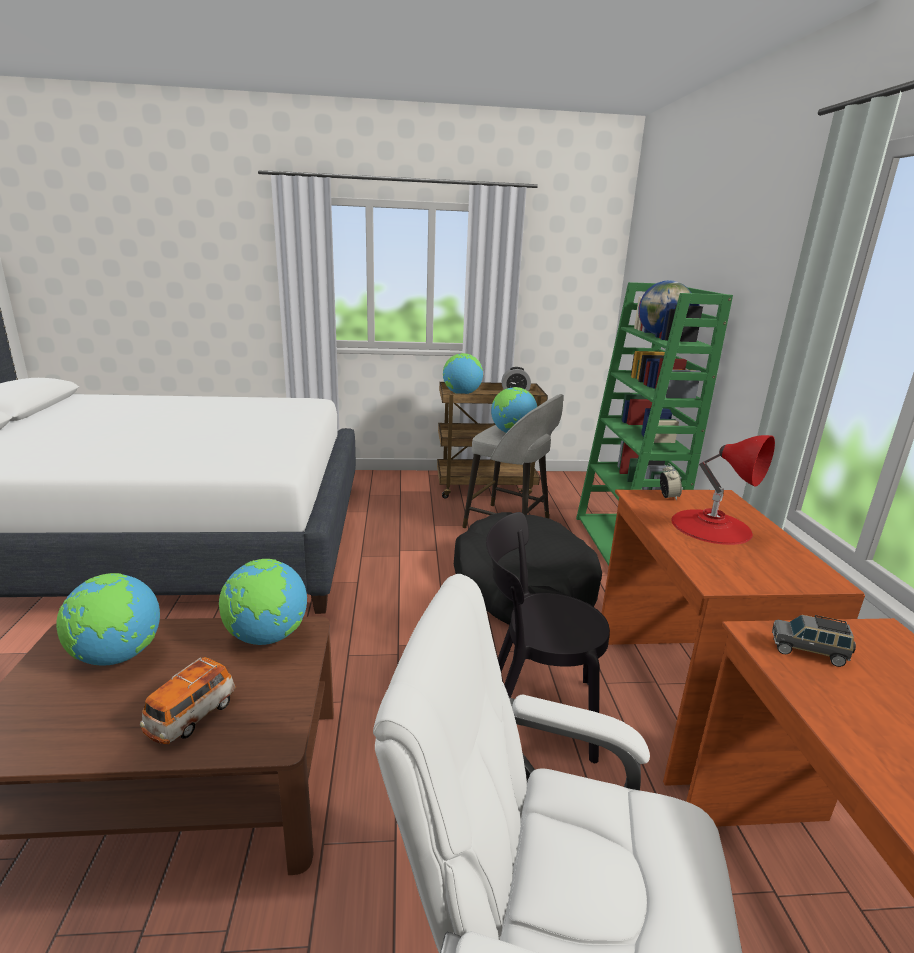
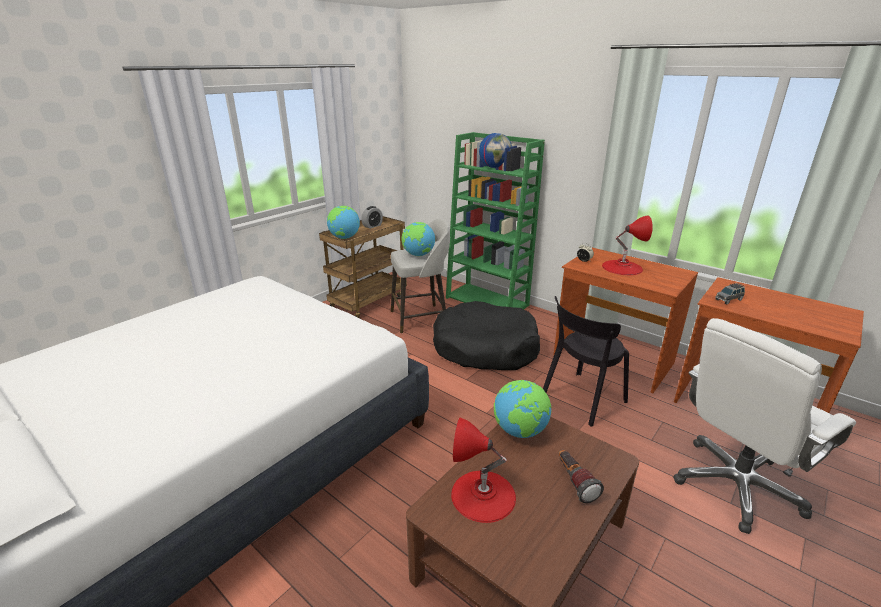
camera: 45 degrees left, 5 degrees up
globe [56,573,160,666] -> red table lamp [451,418,516,523]
toy car [140,657,236,744] -> flashlight [559,450,604,503]

